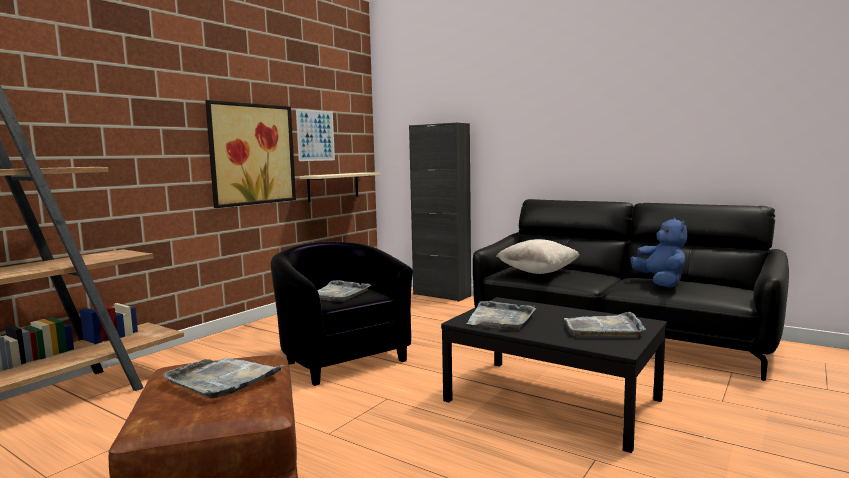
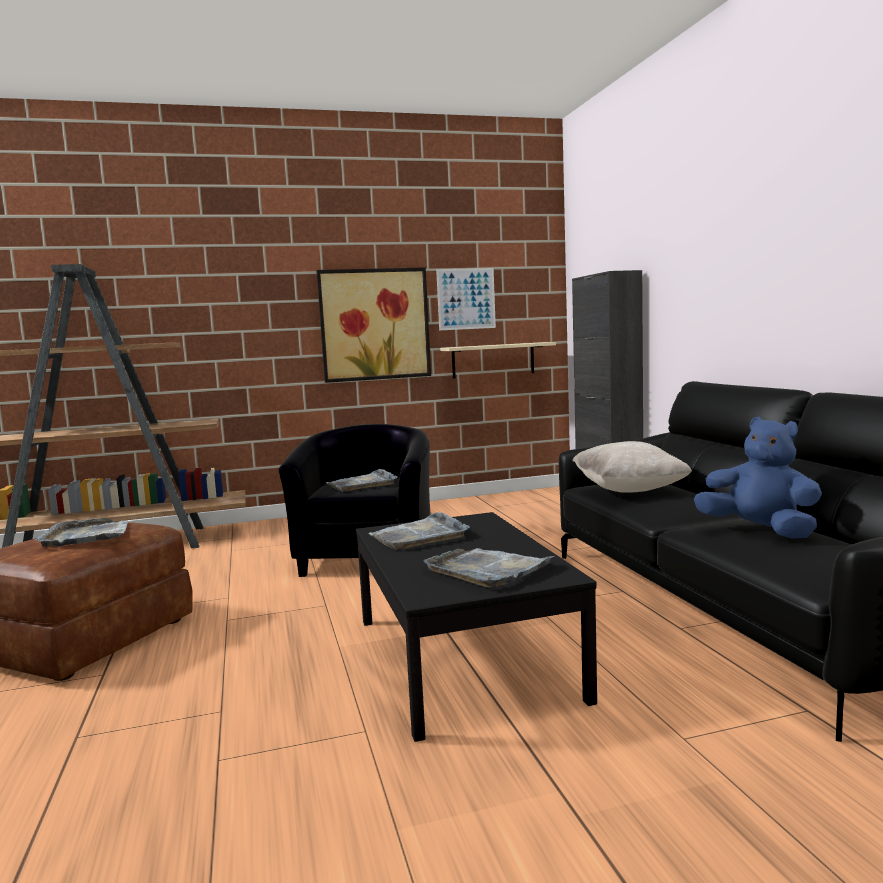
camera: 40 degrees right, 0 degrees up
blue plush toy [630,217,688,287] -> blue plush toy turned 75 degrees counterclockwise [694,417,822,539]

